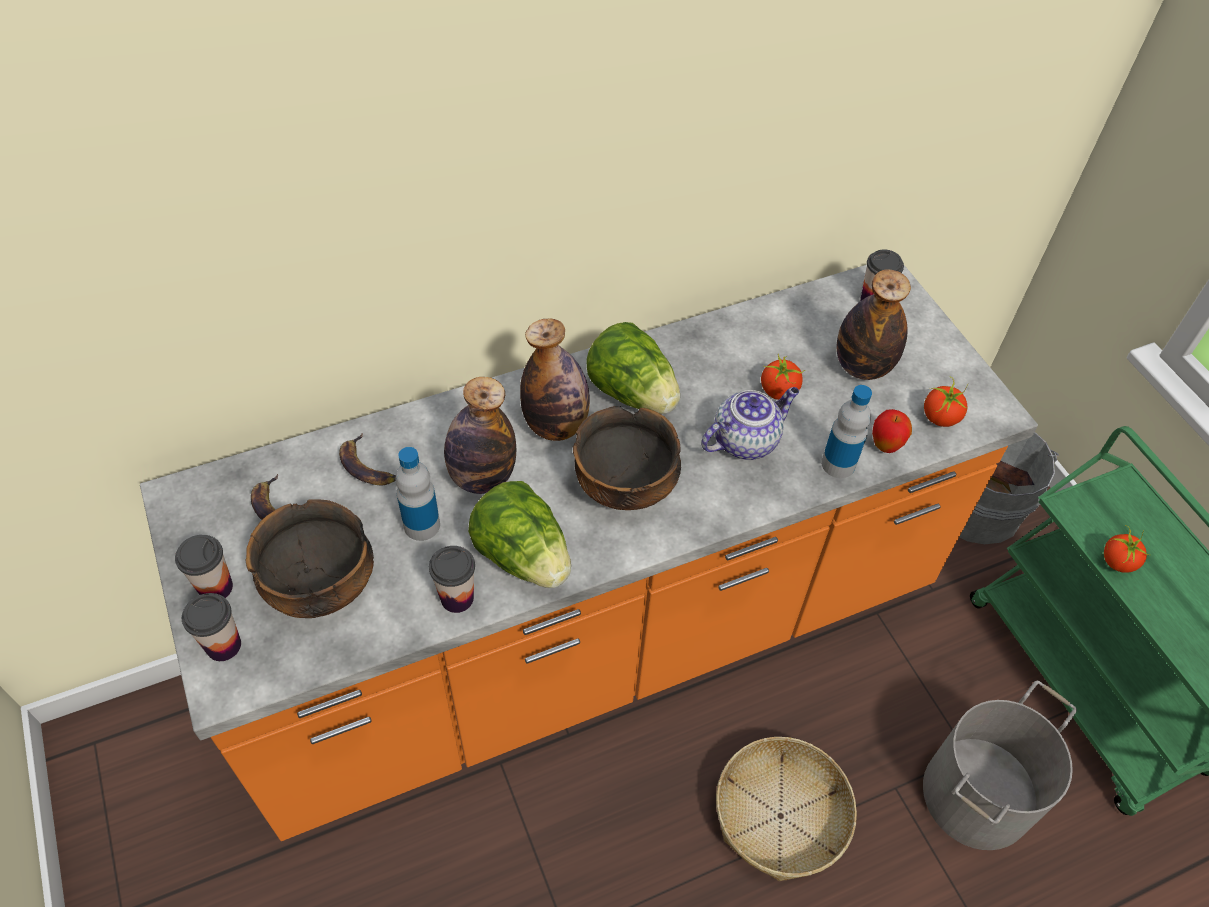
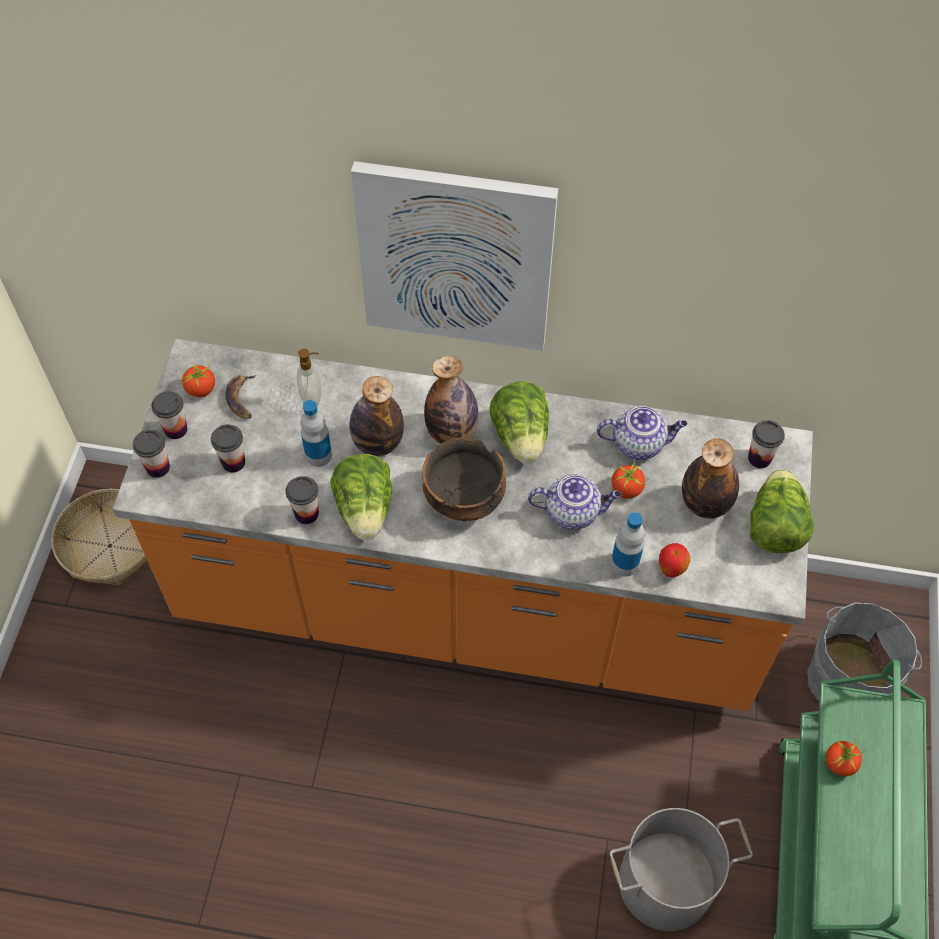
camera: 35 degrees right, 5 degrees up
bowl [246,499,374,618] -> cup [211,424,245,472]
banana [339,433,396,485] -> soap dispenser [296,349,322,406]
basket [716,737,857,881] -> basket moved to [51,489,147,586]
tomato [924,377,968,427] -> tomato moved to [180,362,215,397]
none -> picture [351,161,558,350]
none -> teapot [597,406,688,460]
none -> lettuce [750,469,814,553]

